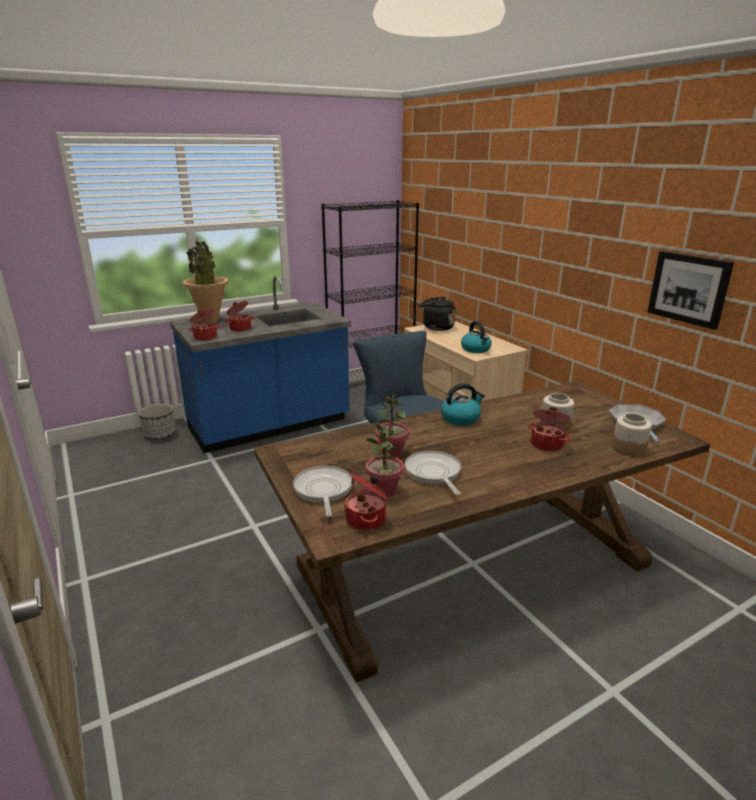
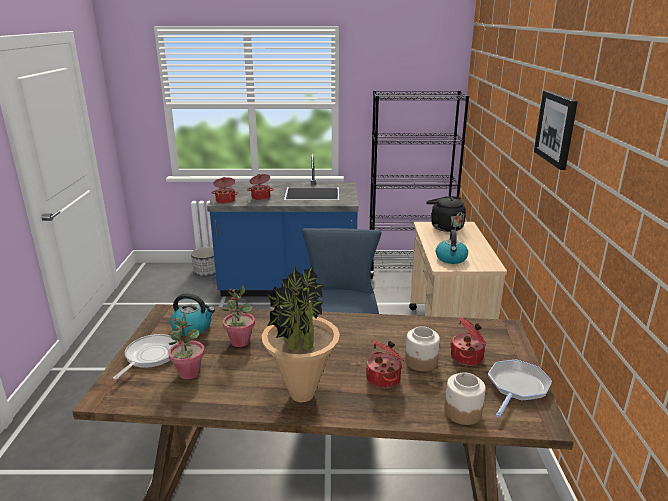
camera: 30 degrees right, 0 degrees up
potted plant [183,239,228,323] -> potted plant moved to [262,265,340,402]
cooking pot [344,474,388,531] -> cooking pot moved to [450,317,486,366]
frying pan [405,451,461,495] -> none
kettle [441,383,485,426] -> kettle moved to [170,293,215,336]
picture [648,251,734,330] -> picture moved to [534,91,578,170]

